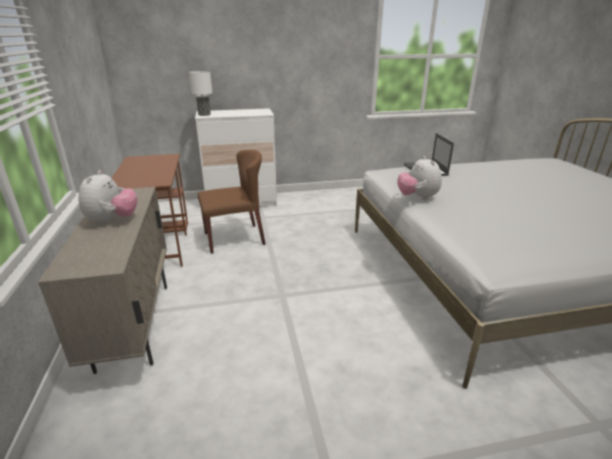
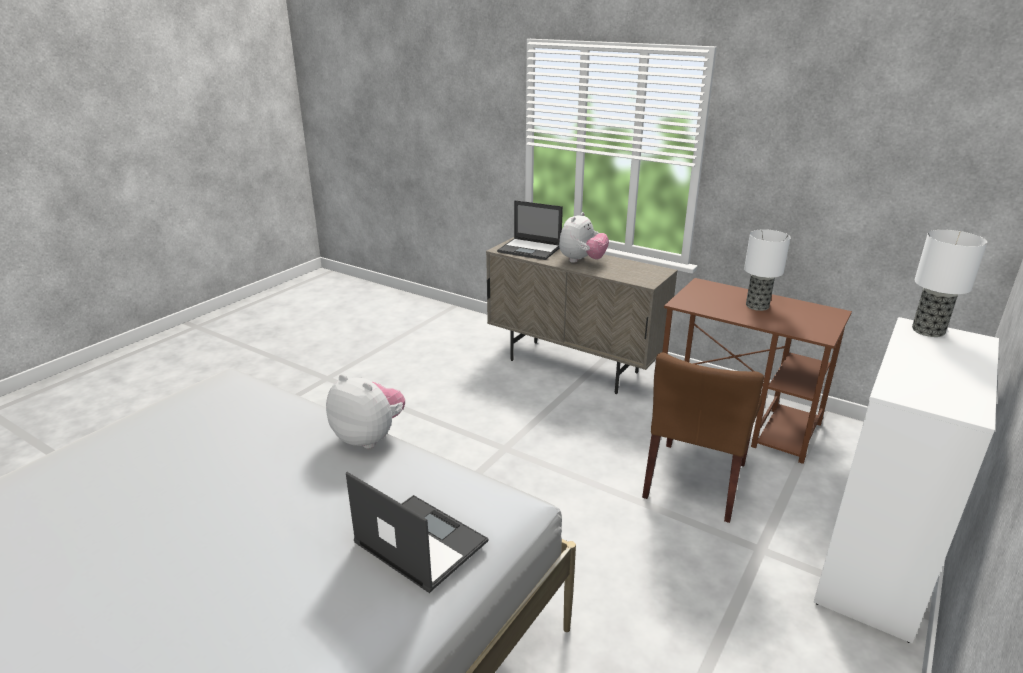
camera: 135 degrees right, 0 degrees up
plush toy [78,170,137,225] -> plush toy turned 105 degrees counterclockwise [559,212,609,263]
none -> laptop [497,200,563,260]
none -> table lamp [744,229,790,311]

